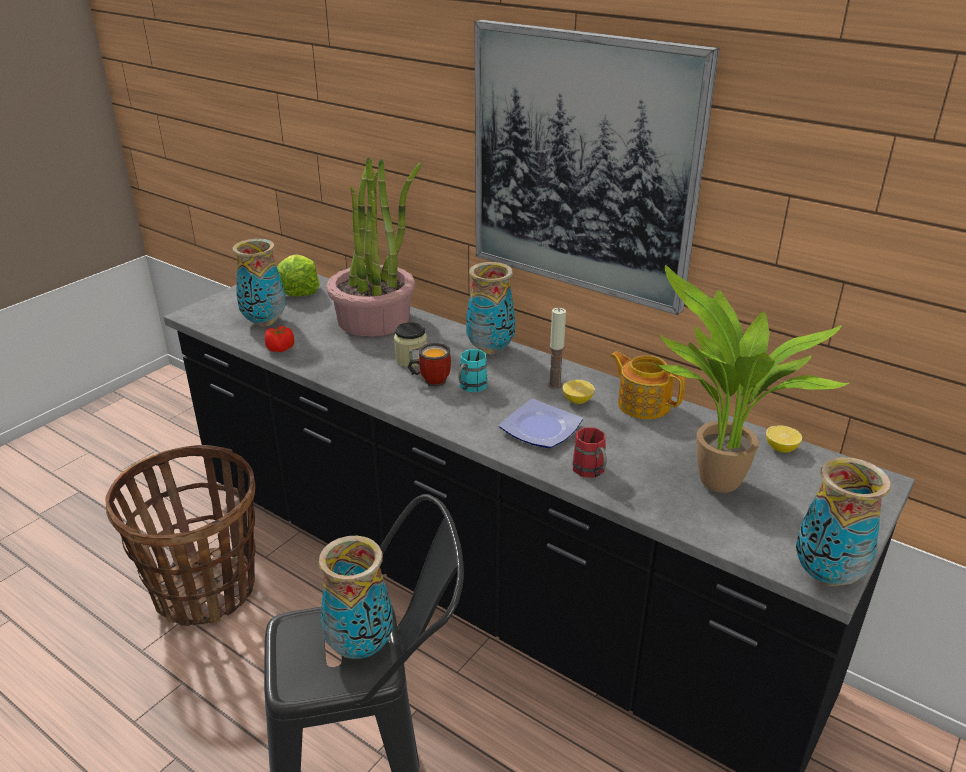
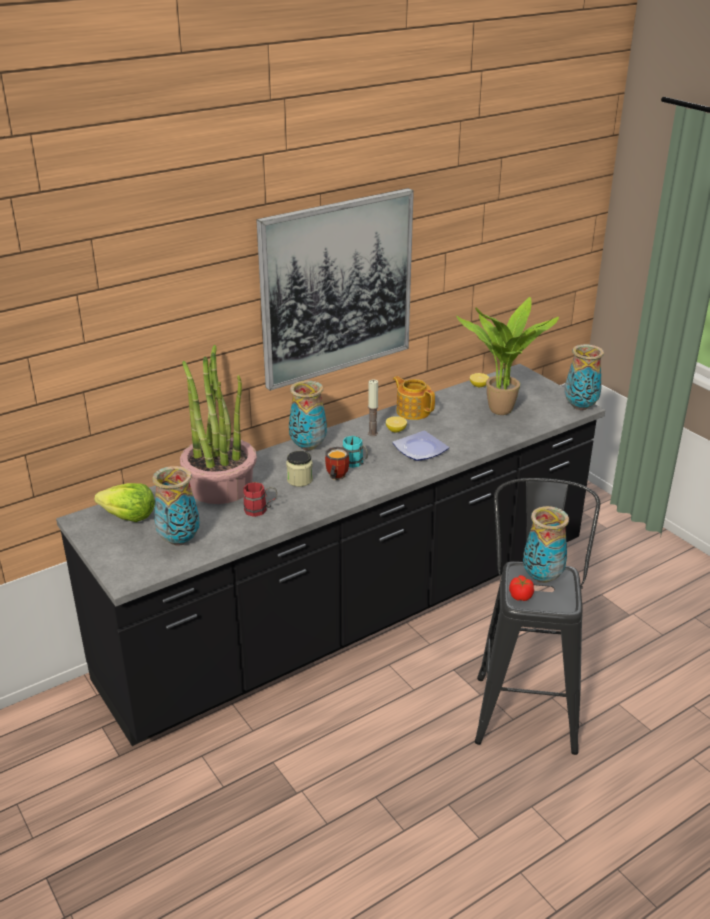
camera: 70 degrees left, 0 degrees up
basket [105,445,256,626] -> none
tomato [265,326,294,352] -> tomato moved to [509,575,534,601]
red mug [573,427,607,478] -> red mug moved to [243,482,277,517]
teapot [610,351,685,419] -> teapot turned 75 degrees clockwise [393,376,435,420]

